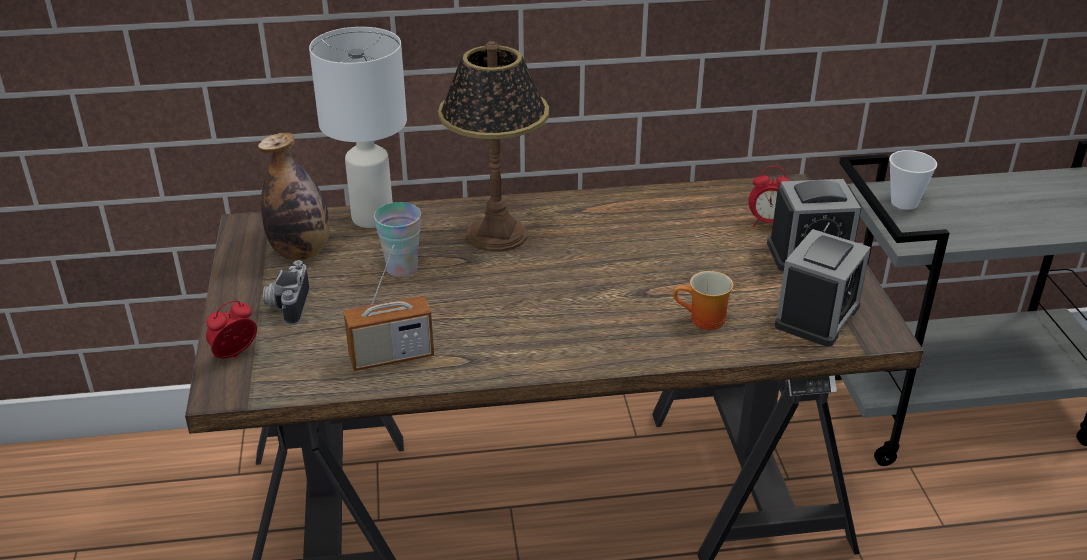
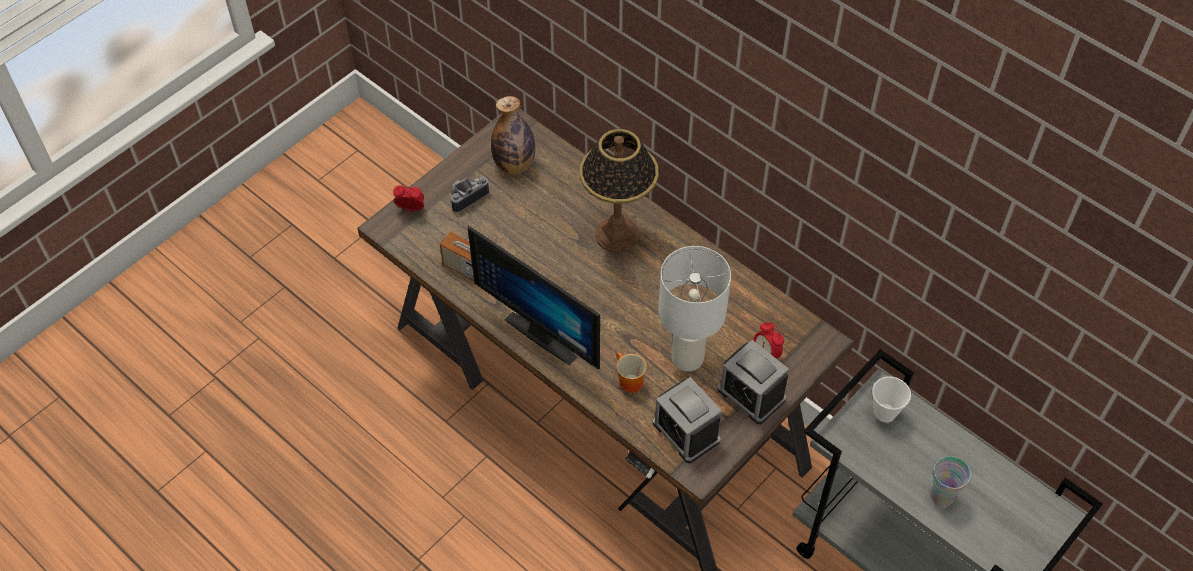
camera: 50 degrees right, 20 degrees up
white table lamp [309,27,407,228] -> white table lamp moved to [658,246,731,371]
cup [374,202,421,277] -> cup moved to [930,456,971,506]
alarm clock [775,229,871,347] -> alarm clock turned 60 degrees clockwise [653,377,722,463]
none -> monitor [468,226,600,369]

